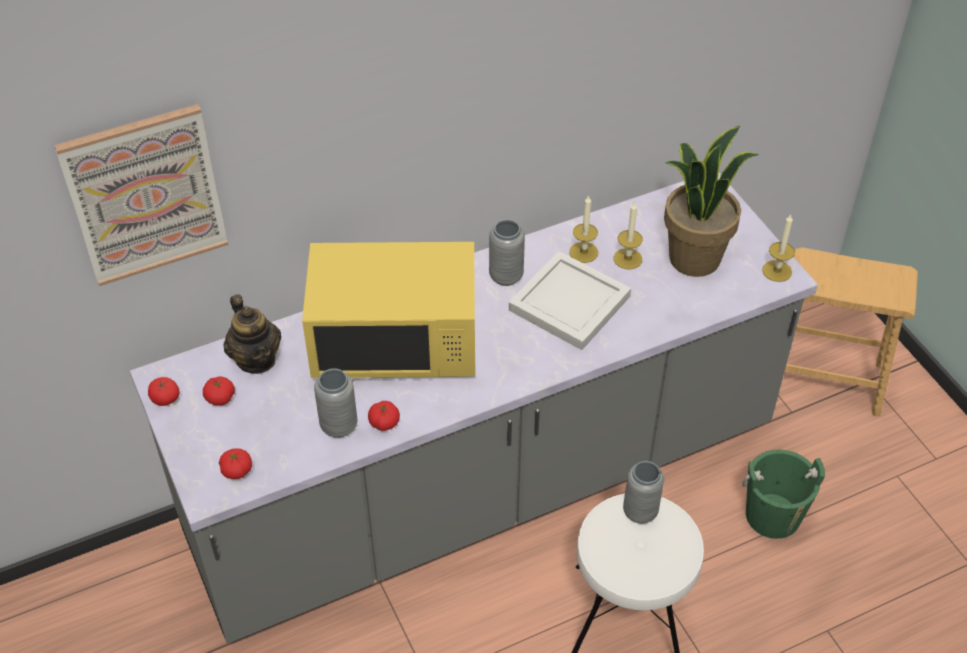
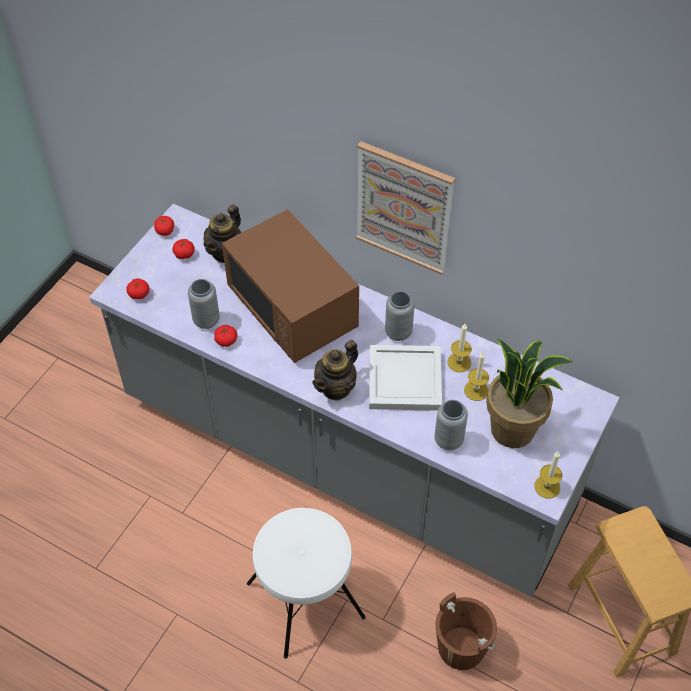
camera: 55 degrees right, 5 degrees up
picture [54,104,228,286] -> picture moved to [356,141,455,275]
yellow microwave [302,242,475,378] -> brown microwave [222,209,359,363]
grey vase [623,461,664,524] -> grey vase moved to [434,400,468,450]
green bucket [742,450,825,539] -> brown bucket [435,592,497,670]
none -> teapot [312,340,358,401]

